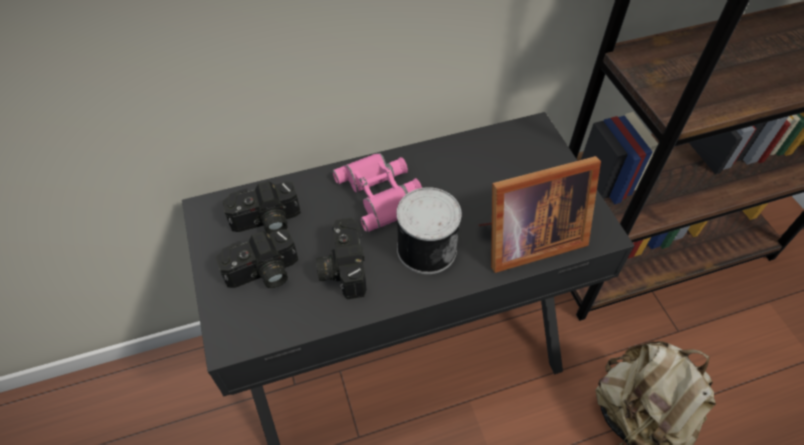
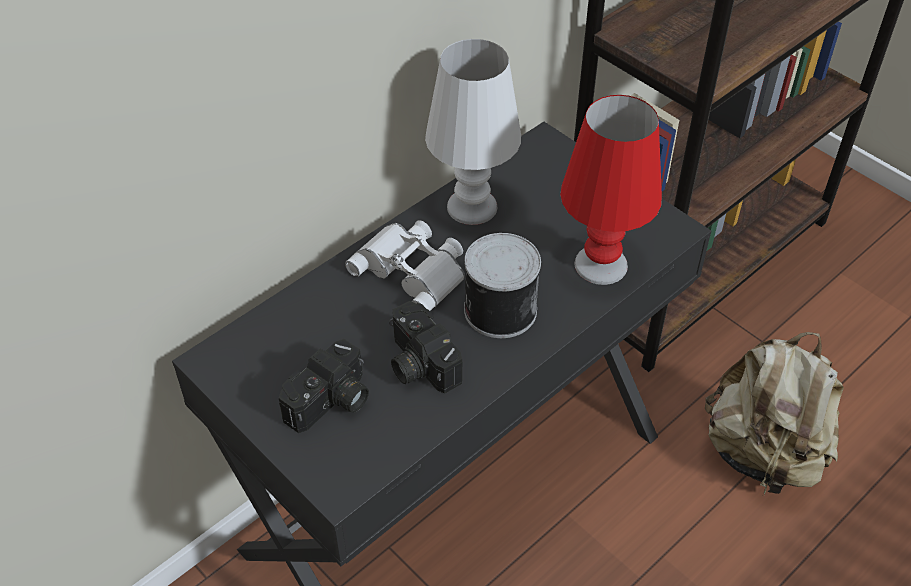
camera: 25 degrees left, 5 degrees down
camera [223,181,301,234] -> none
pink binoculars [333,153,422,232] -> white binoculars [345,220,465,311]
picture frame [479,156,601,273] -> red table lamp [560,95,662,285]
none -> white table lamp [425,39,521,225]

